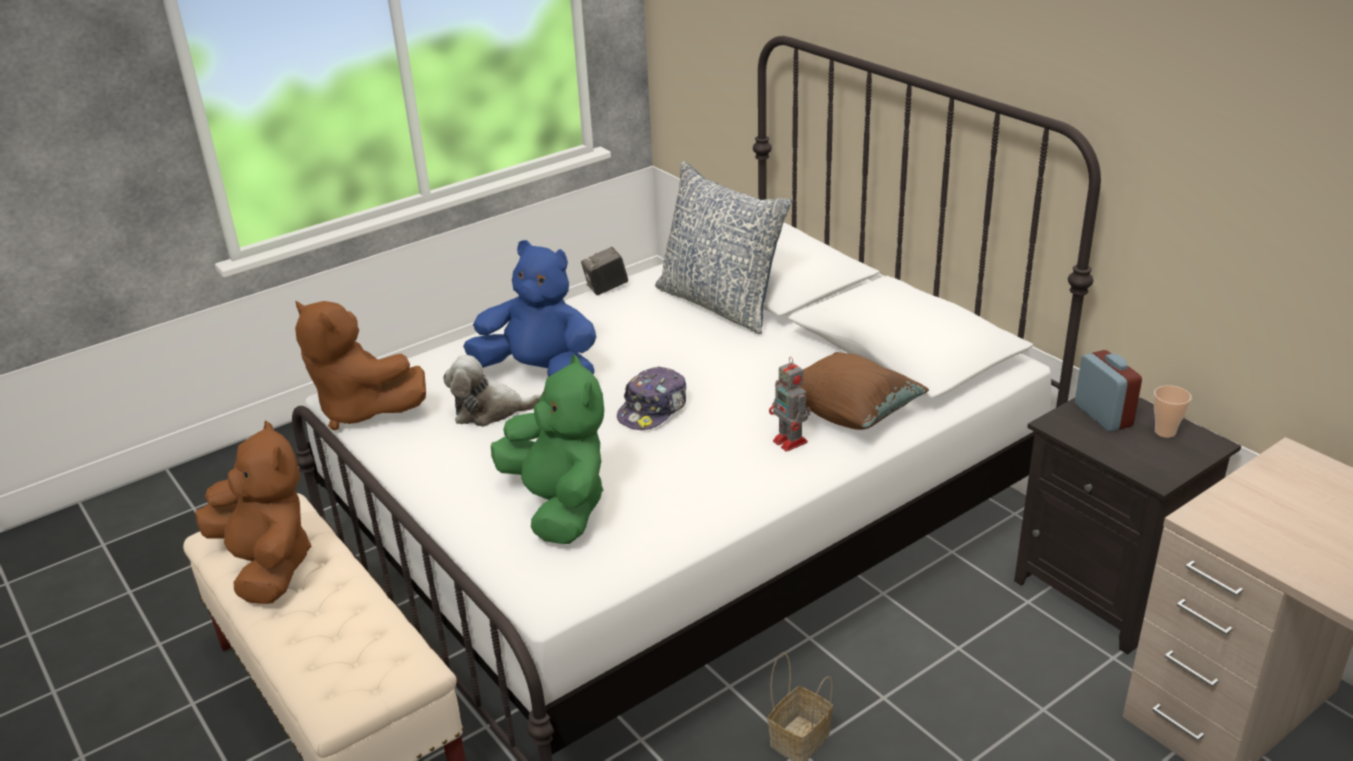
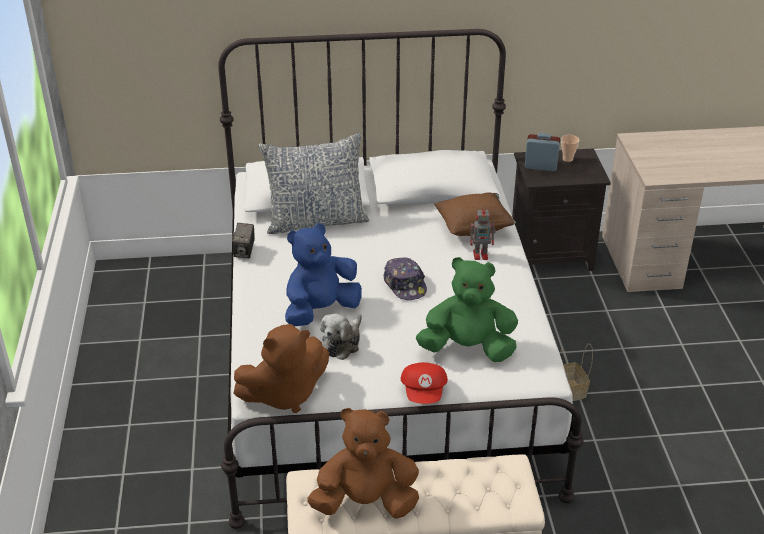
camera: 60 degrees left, 5 degrees up
none -> red cap [401,362,448,404]

